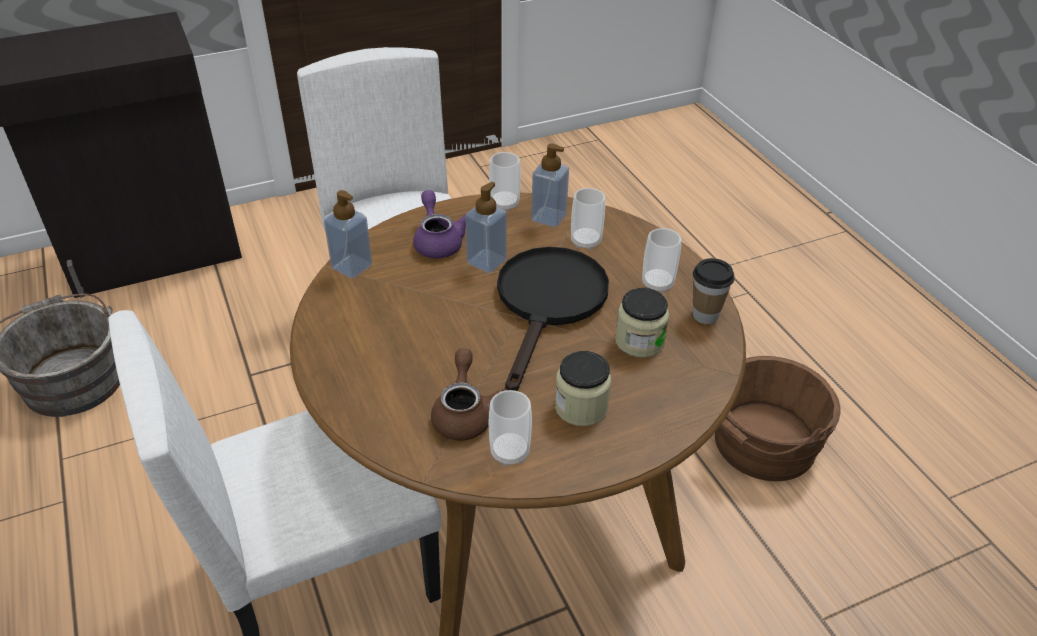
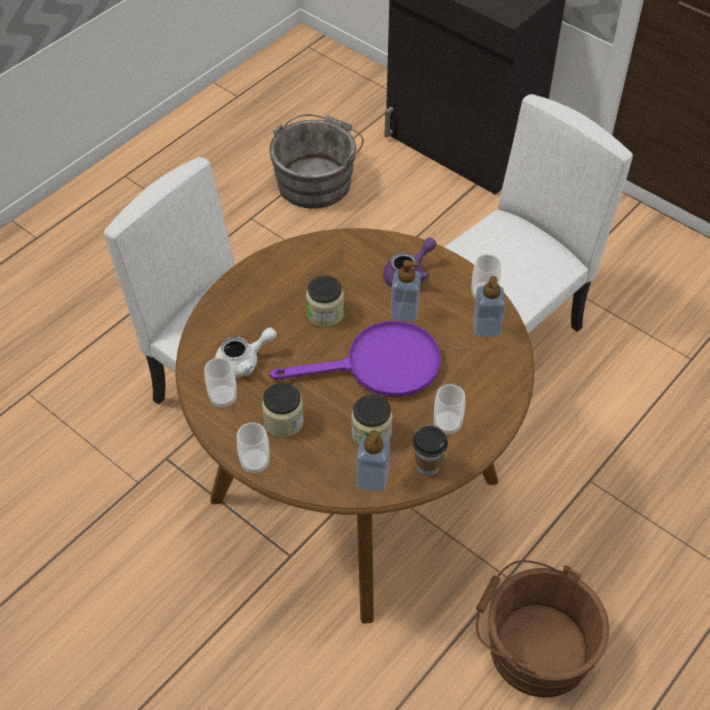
camera: 65 degrees right, 10 degrees up
soap dispenser [324,190,372,279] -> soap dispenser moved to [357,430,390,492]
brown teapot [431,348,504,441] -> white teapot [215,327,276,378]
black frying pan [497,247,609,391] -> purple frying pan [269,321,441,397]
cup [571,188,605,250] -> cup moved to [237,423,269,474]
none -> jar [306,275,344,327]

